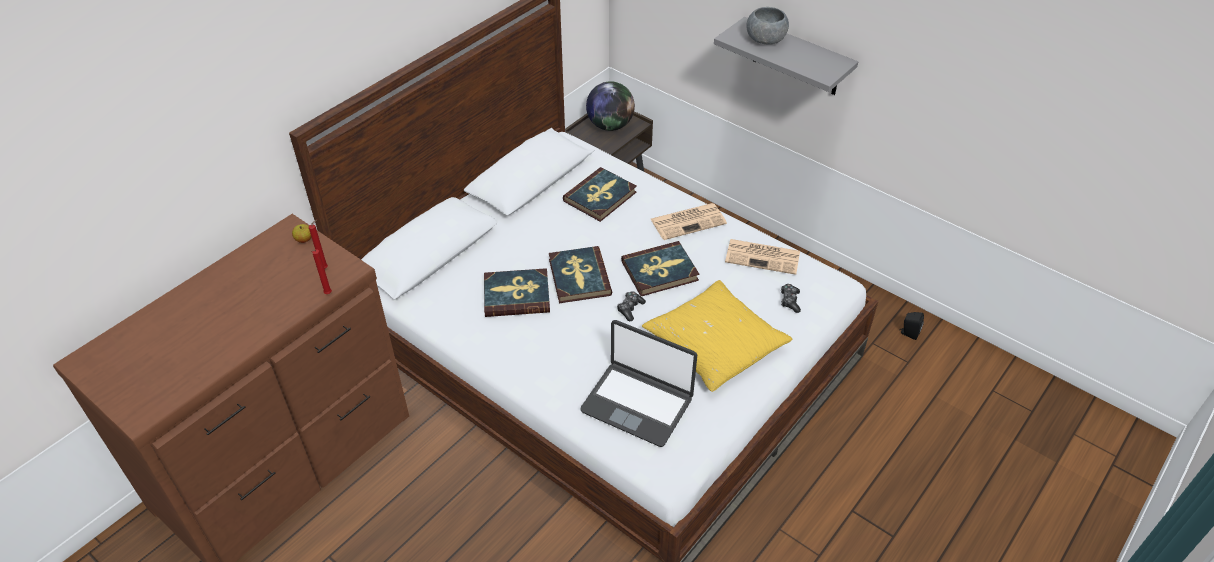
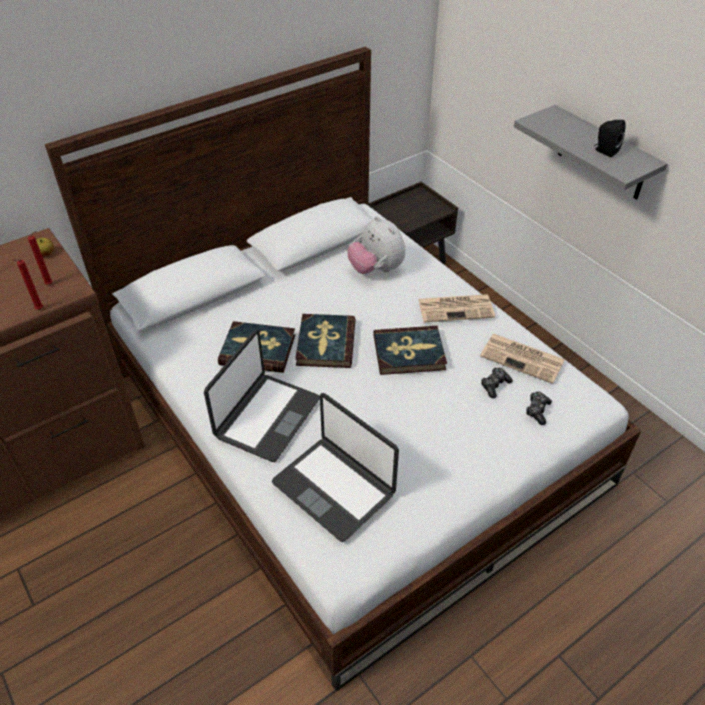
camera: 15 degrees right, 0 degrees up
book [563,167,637,222] -> plush toy [347,216,405,274]
globe [586,81,635,131] -> none
game controller [617,291,646,321] -> game controller moved to [481,368,513,398]
yellow pillow [642,280,792,392] -> none
grey bowl [746,7,789,45] -> none
black speaker [899,312,924,340] -> black speaker moved to [594,120,626,157]
none -> laptop [204,329,320,462]

